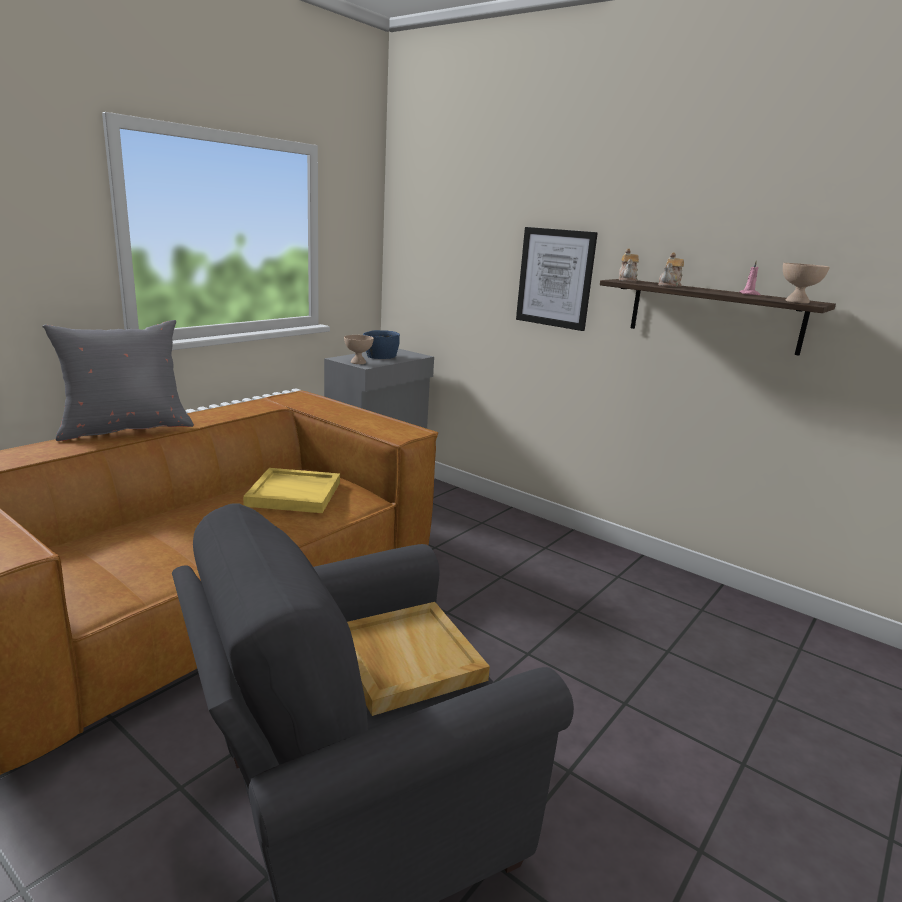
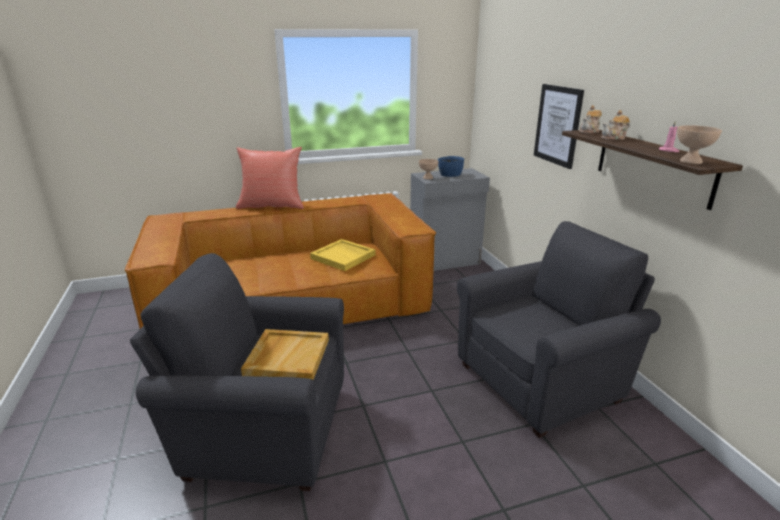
camera: 35 degrees right, 5 degrees up
grey pillow [42,320,194,441] -> red pillow [236,147,304,209]
none -> grey armchair [457,221,661,438]

